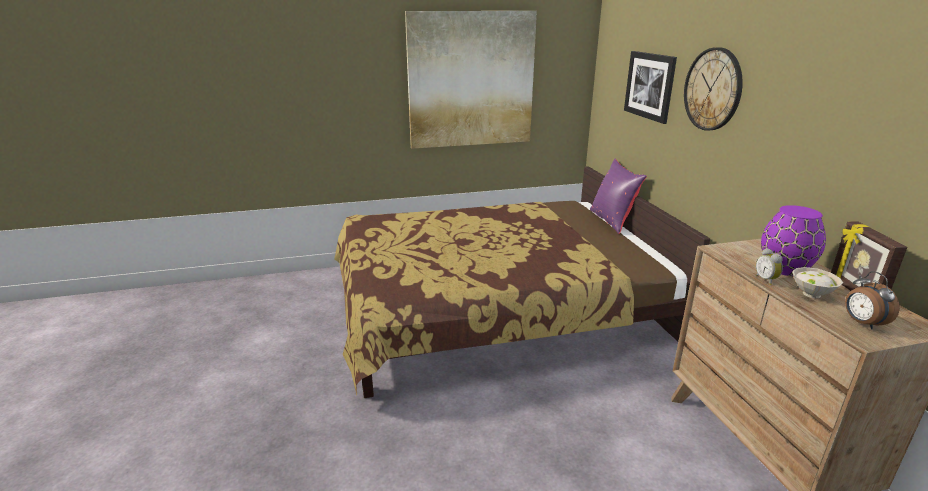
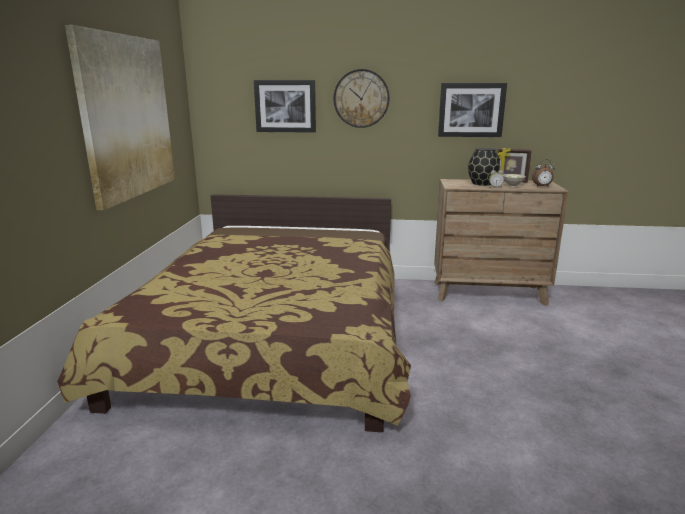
camera: 70 degrees left, 5 degrees down
purple pillow [590,159,647,234] -> none
purple vase [761,205,826,276] -> black vase [468,148,500,186]
none -> picture [438,83,507,137]

